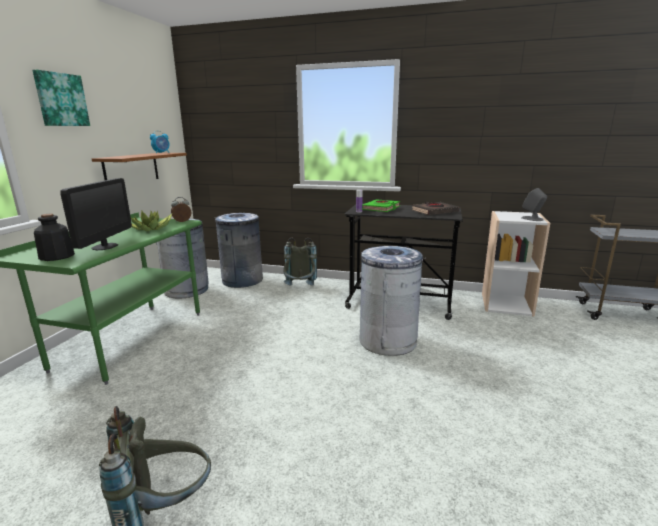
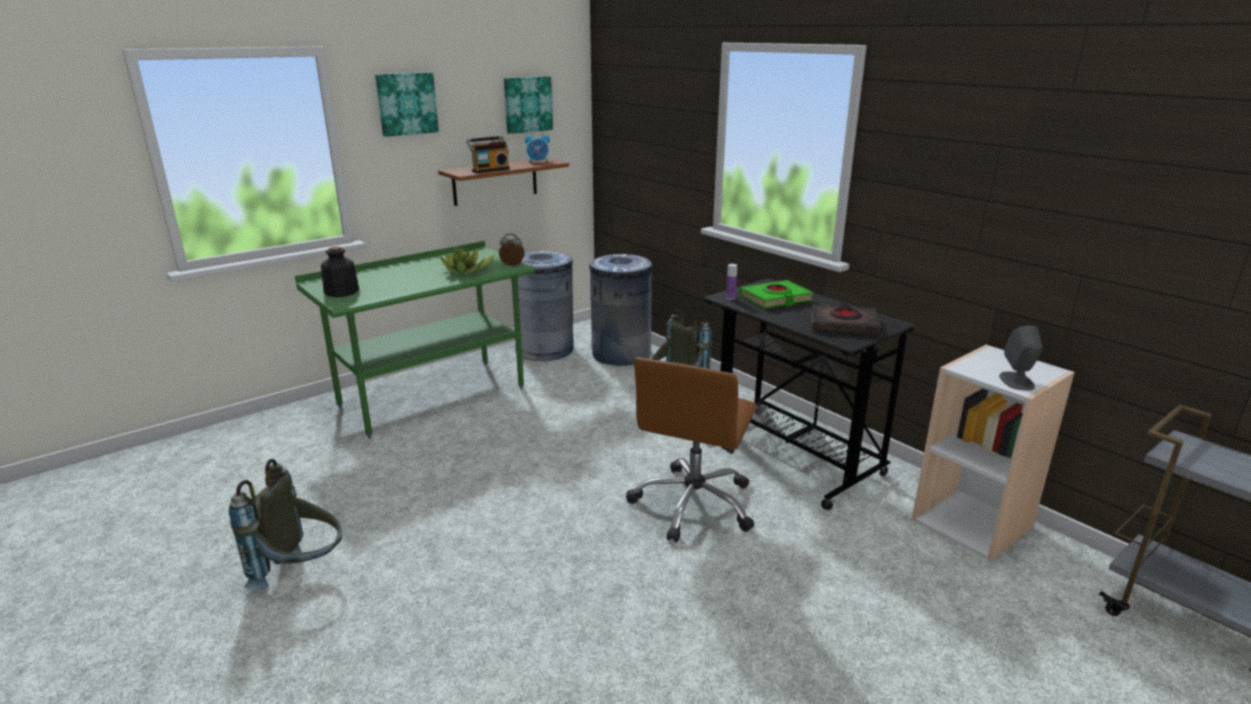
camera: 35 degrees right, 5 degrees up
monitor [60,178,132,250] -> none
grey trash can [359,246,423,356] -> brown office chair [626,357,757,542]
none -> radio [466,136,510,173]
none -> picture [504,76,553,134]

